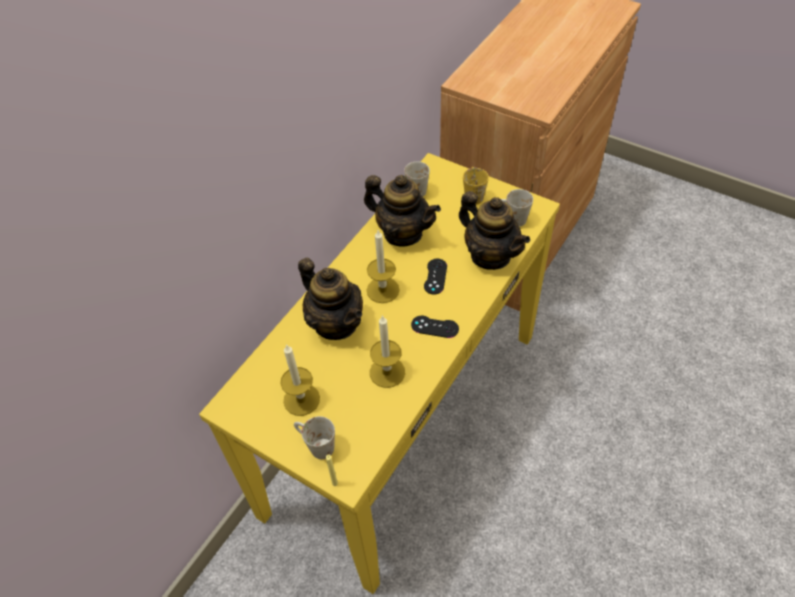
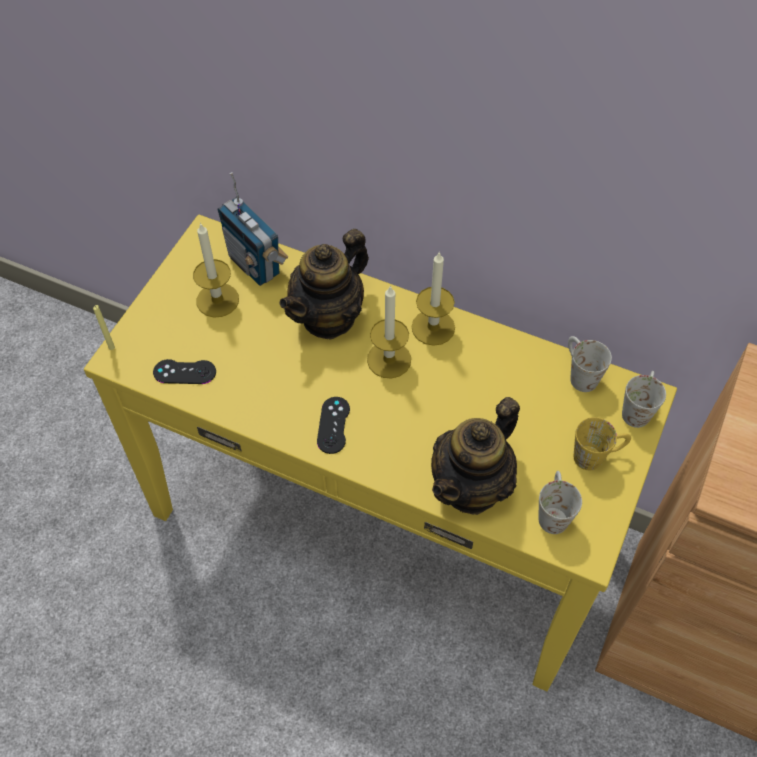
camera: 80 degrees right, 5 degrees up
white mug [294,416,335,459] -> white mug moved to [622,371,666,428]
teapot [364,175,441,247] -> none
candle [370,315,405,388] -> candle moved to [412,251,455,346]
black game controller [424,259,447,295] -> black game controller moved to [153,359,216,384]
none -> radio [217,172,288,286]

